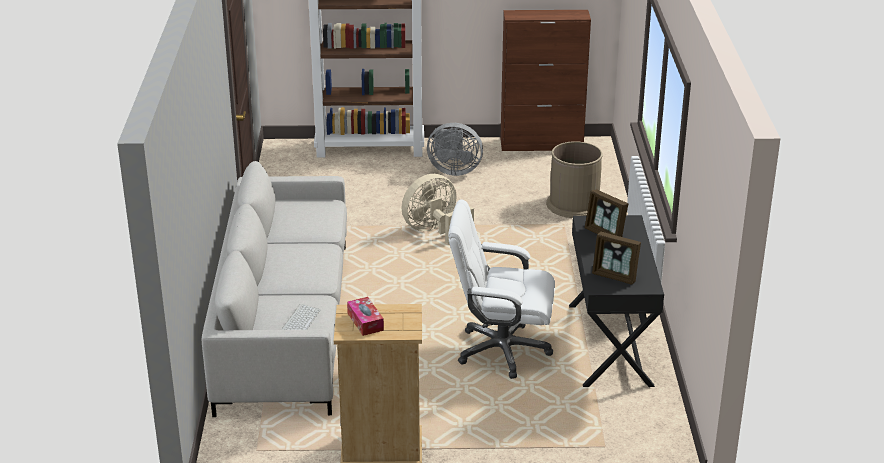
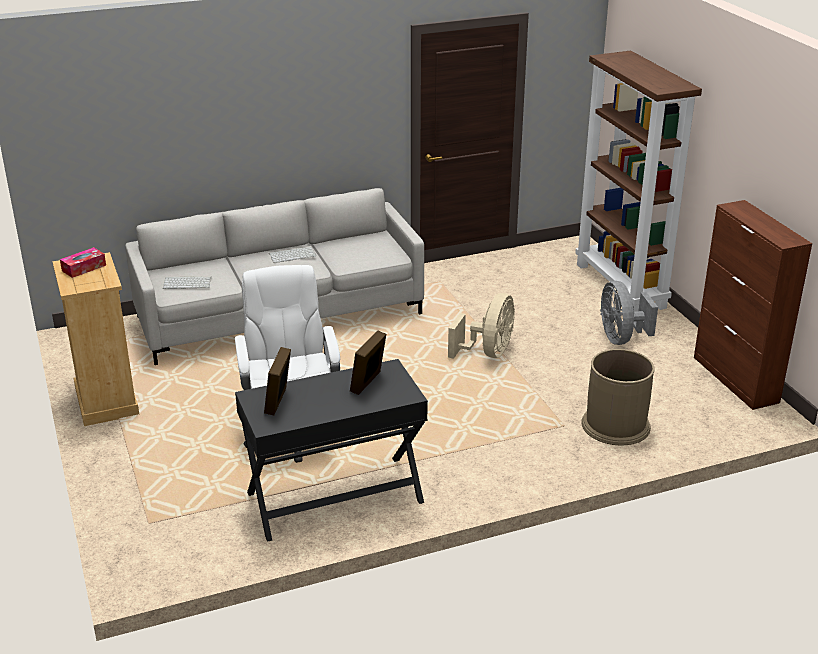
camera: 70 degrees right, 0 degrees up
beige fan [402,174,474,245] -> beige fan turned 75 degrees clockwise [448,293,515,359]
none -> keyboard [269,246,316,263]

